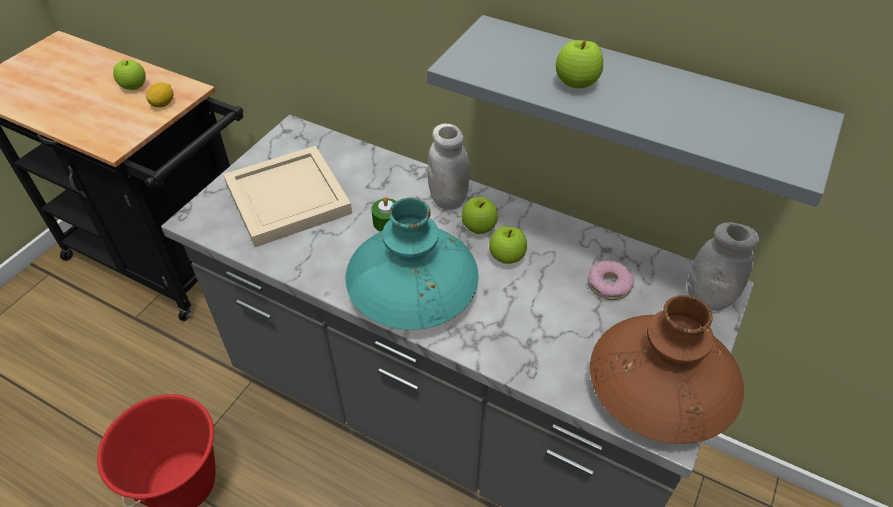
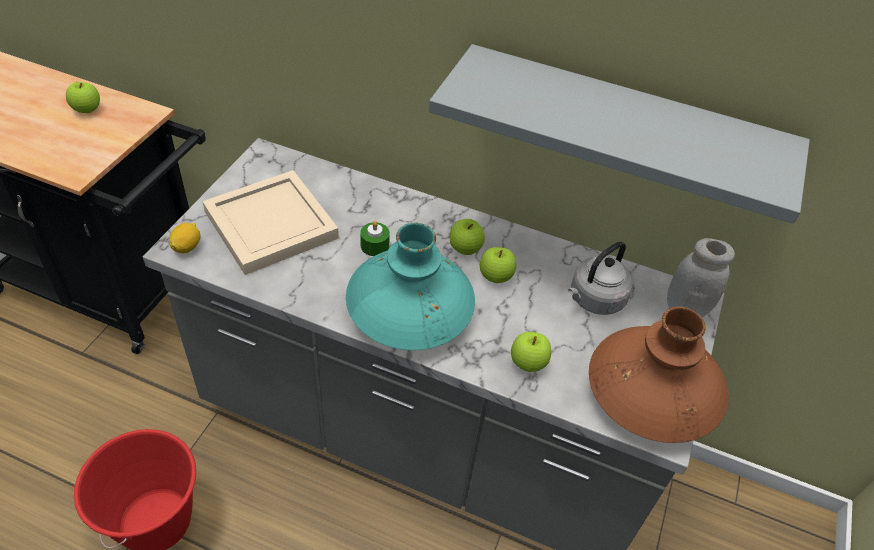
camera: 10 degrees left, 0 degrees up
lemon [146,83,174,108] -> lemon moved to [169,223,201,254]
white jar [428,124,470,210] -> none
apple [556,40,603,88] -> apple moved to [511,332,551,372]
donut [587,261,634,300] -> grey kettle [568,241,633,315]

